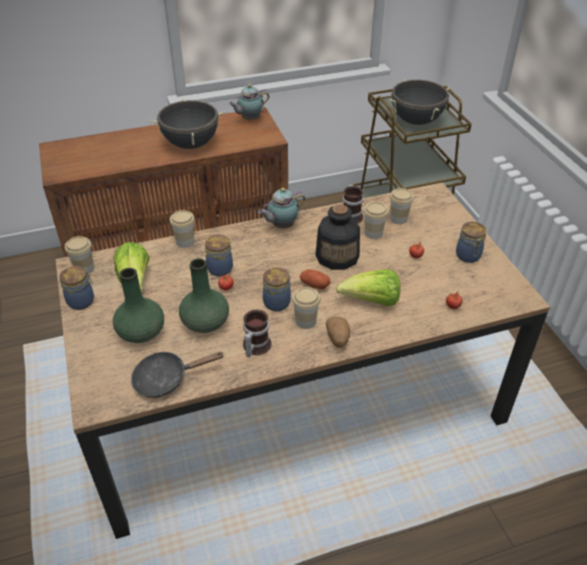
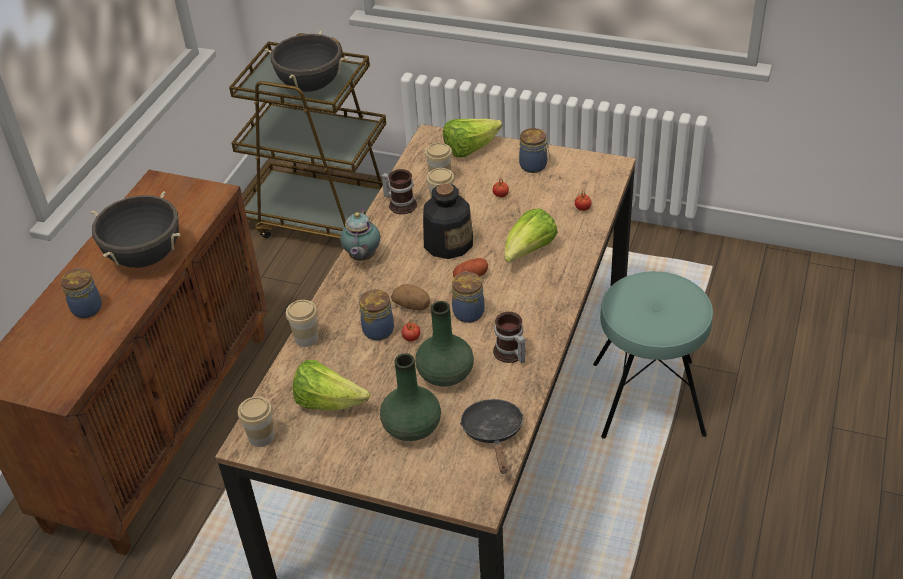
camera: 50 degrees left, 0 degrees up
jar [59,266,94,310] -> jar moved to [61,268,102,318]
black frying pan [131,352,225,398] -> black frying pan turned 150 degrees clockwise [460,399,524,474]
teapot [229,84,269,120] -> none
cup [292,287,321,329] -> none
potato [326,316,350,348] -> potato moved to [391,284,430,310]
none -> lettuce [443,119,502,158]
none -> turquoise stool [593,271,713,439]

